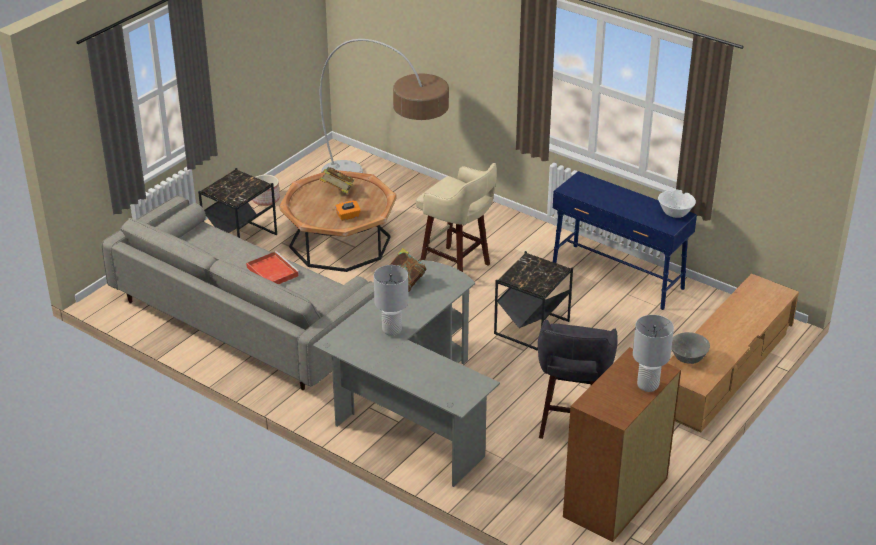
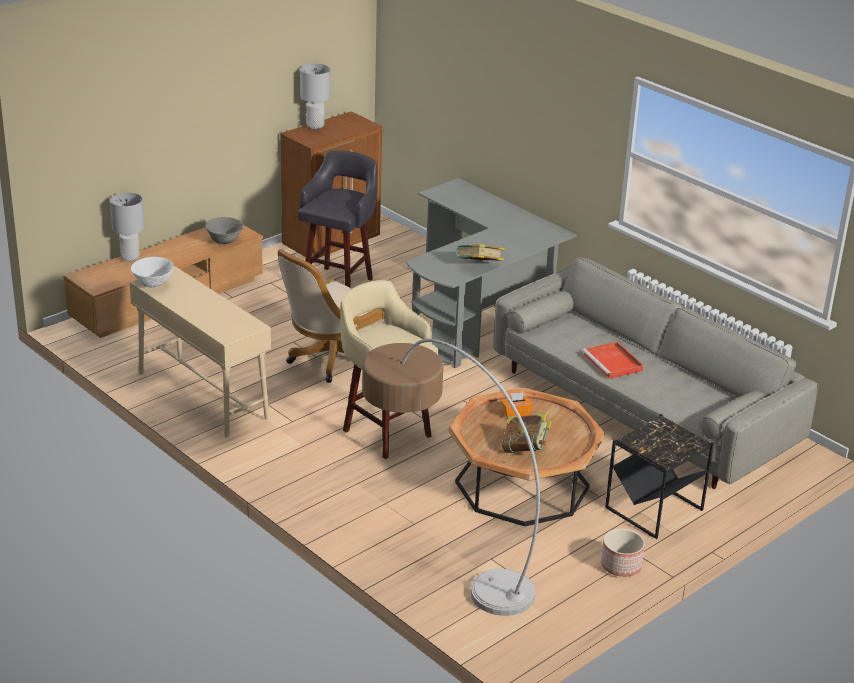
camera: 170 degrees left, 5 degrees down
grey table lamp [374,265,409,336] -> grey table lamp moved to [110,192,144,261]
black side table [494,251,573,351] -> office chair [278,249,385,383]
blue console table [553,171,697,310] -> beige console table [129,266,271,438]

